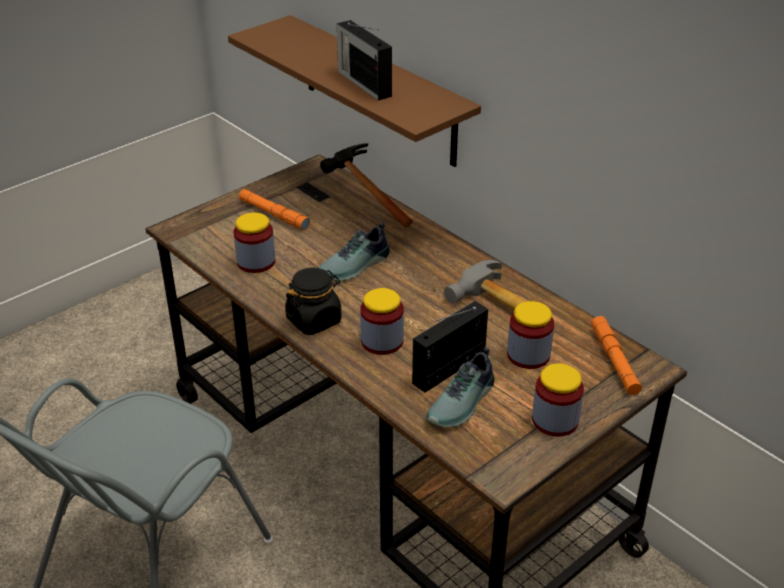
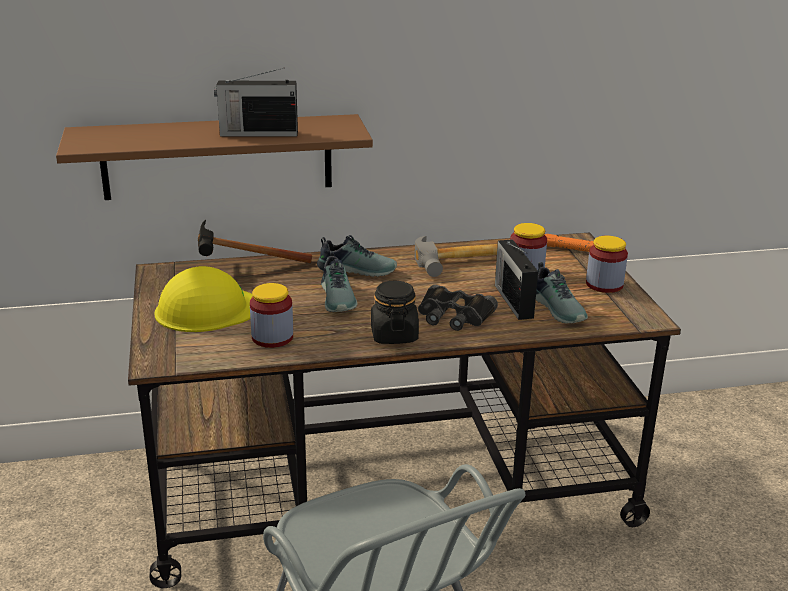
camera: 60 degrees left, 10 degrees down
orange flashlight [239,189,310,230] -> yellow hard hat [154,266,253,332]
jar [360,288,404,355] -> black binoculars [418,285,498,331]
none -> shoe [317,235,397,277]

